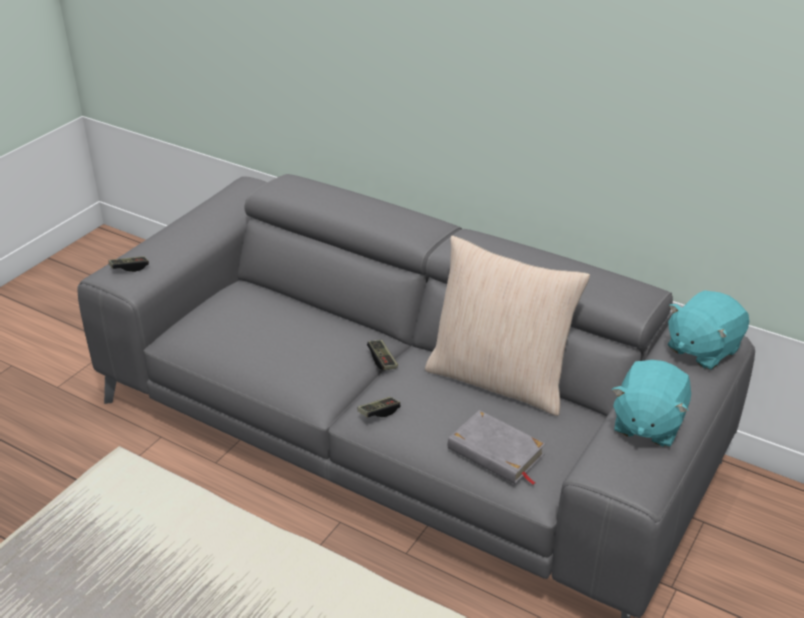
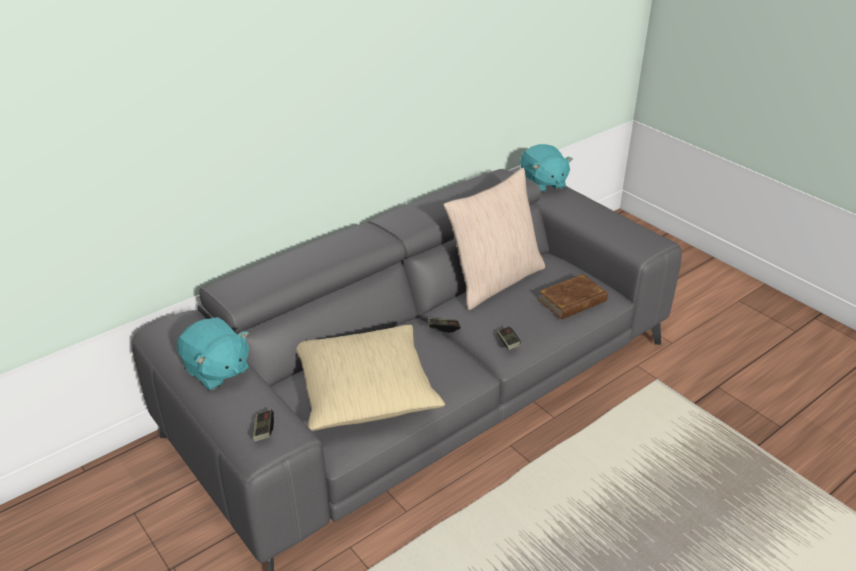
camera: 70 degrees left, 0 degrees up
grey book [448,410,546,485] -> brown book [538,274,608,319]
turquoise plush toy [612,360,691,447] -> turquoise plush toy moved to [177,317,249,391]
none -> beige pillow [296,325,445,431]

